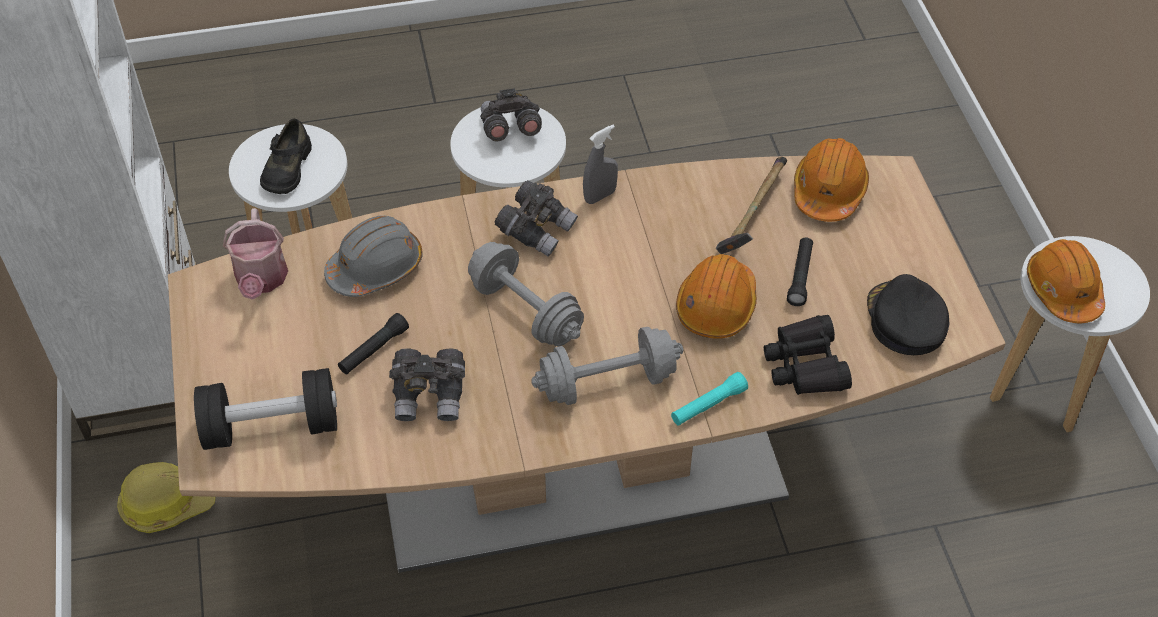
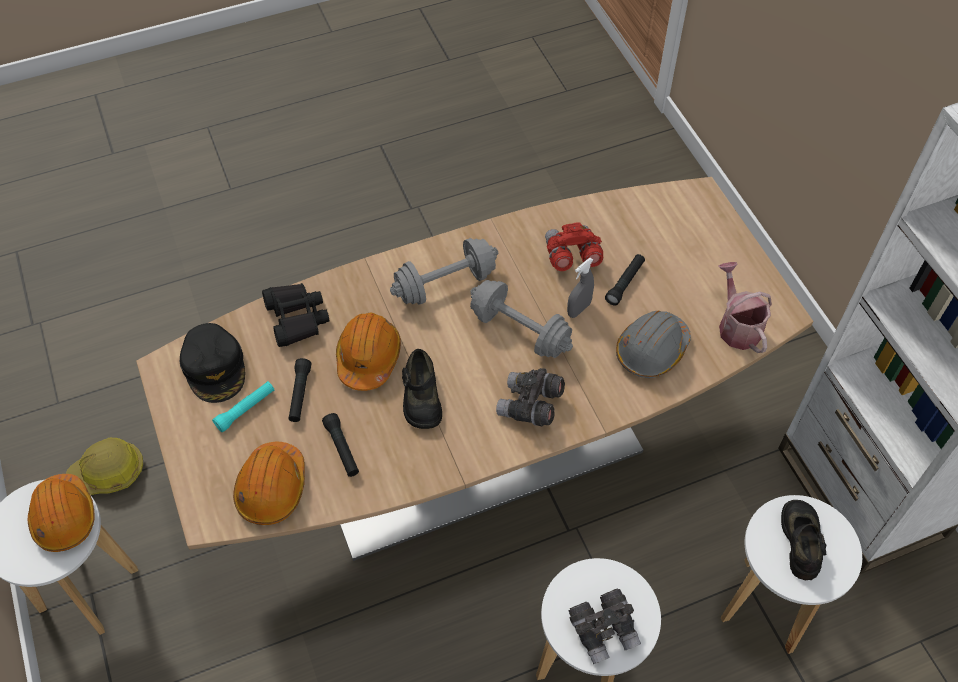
camera: 170 degrees right, 5 degrees up
hard hat [117,462,215,533] -> hard hat moved to [66,438,143,495]
black dumbbell [194,368,337,450] -> none
grey binoculars [389,348,465,421] -> red binoculars [545,222,603,271]
grey spray bottle [583,125,618,204] -> grey spray bottle moved to [567,258,594,318]
turquoise flashlight [671,372,748,426] -> turquoise flashlight moved to [212,381,275,433]
hammer [716,157,787,254] -> black flashlight [322,413,359,477]
none -> black shoe [402,349,442,429]

